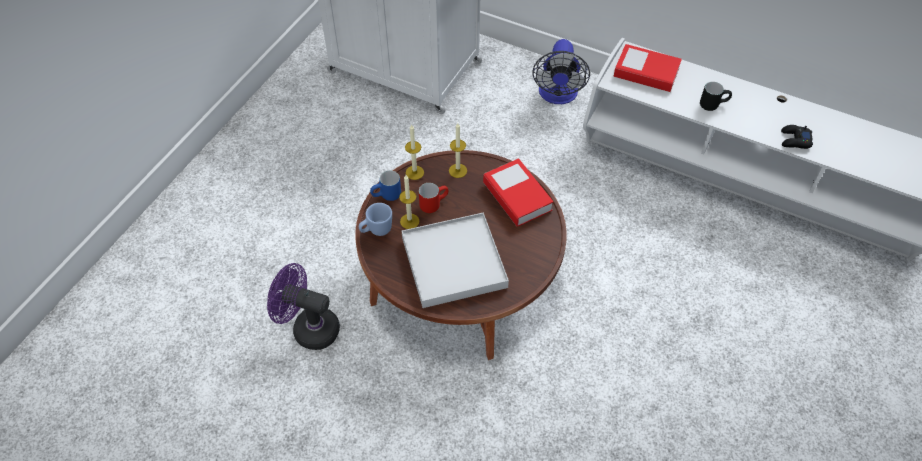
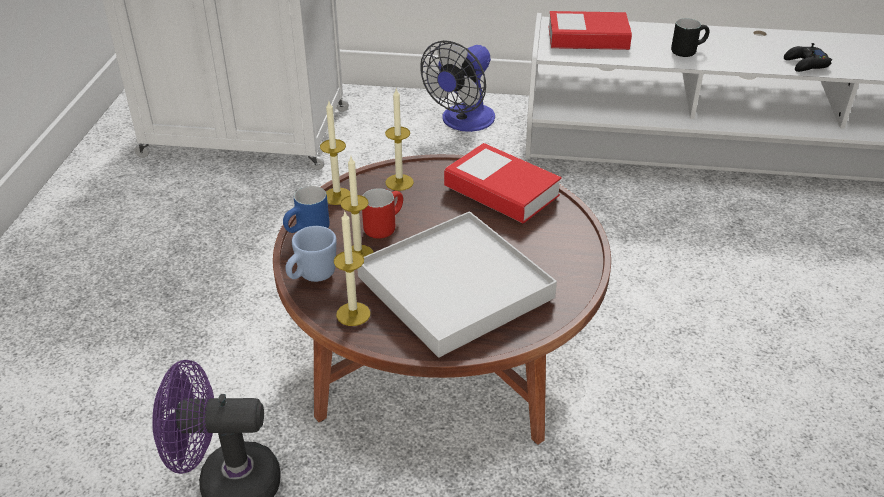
camera: 20 degrees left, 15 degrees down
fan [532,39,590,104] -> fan turned 45 degrees clockwise [420,40,495,132]
none -> candle [334,210,370,326]

